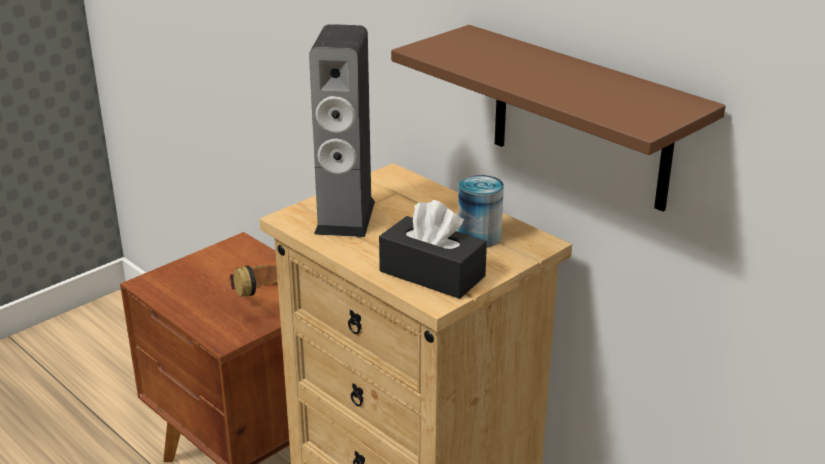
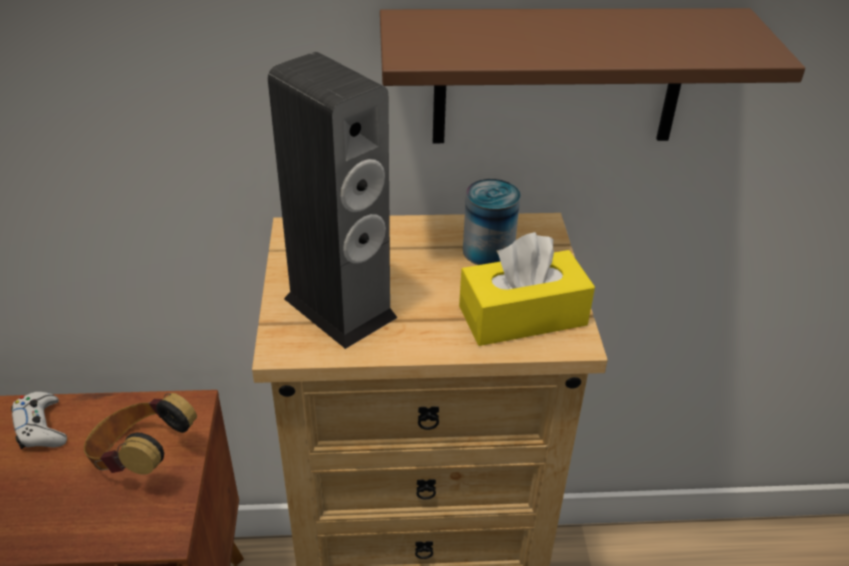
camera: 50 degrees left, 10 degrees up
black tissue box [379,200,487,299] -> yellow tissue box [459,232,595,346]
none -> white game controller [11,392,67,449]

